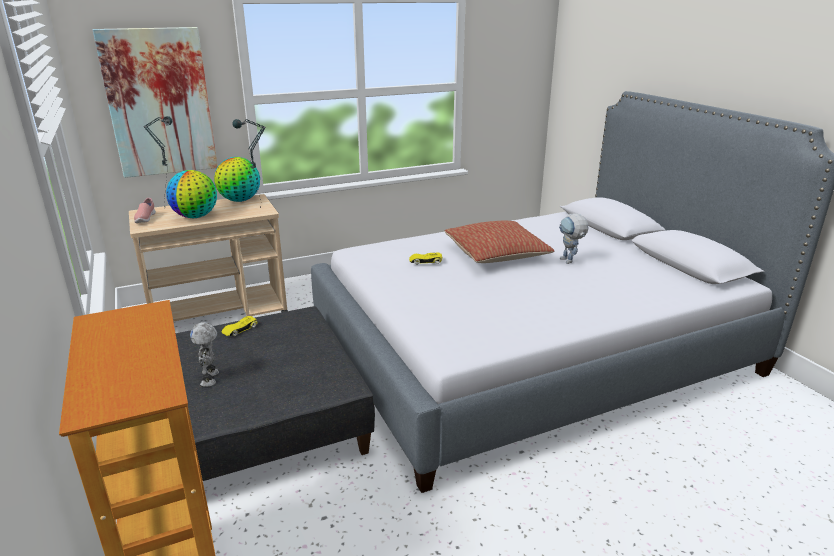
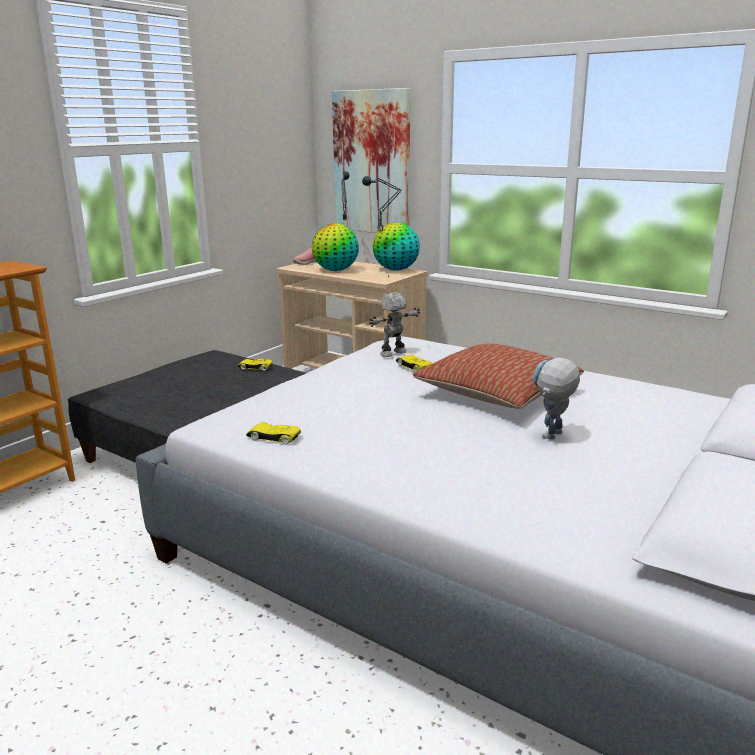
camera: 60 degrees right, 5 degrees down
toy robot [190,322,219,387] -> toy robot moved to [369,292,420,357]
none -> yellow toy car [246,423,301,445]

